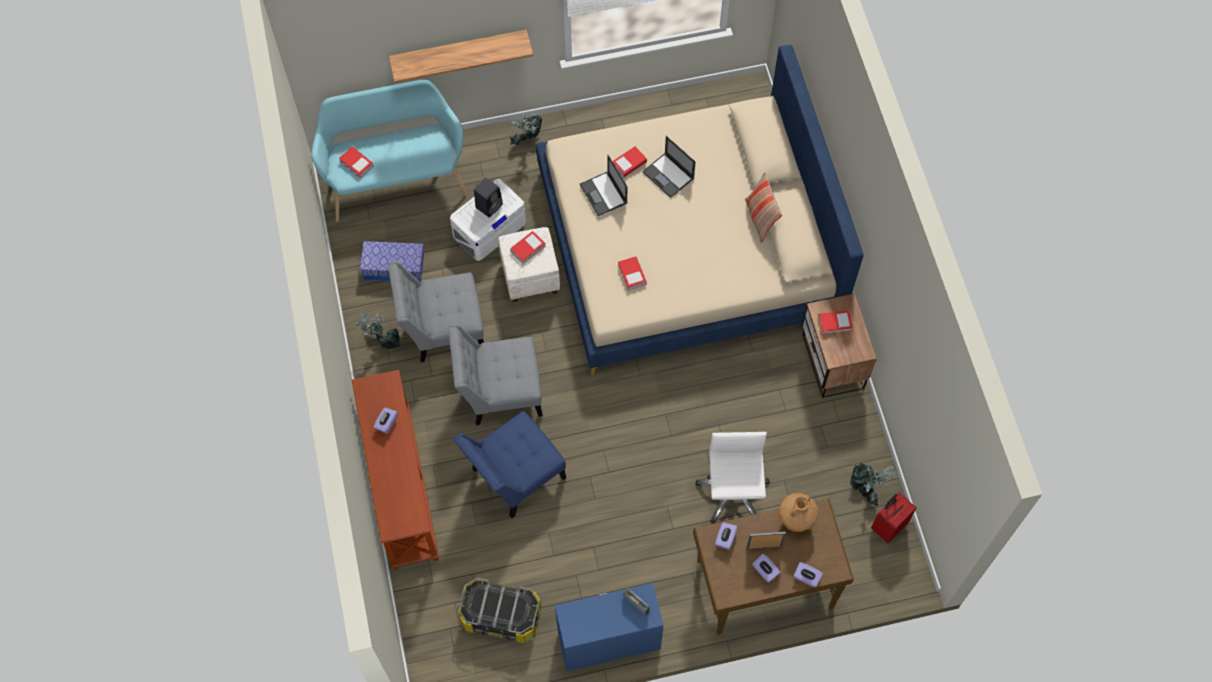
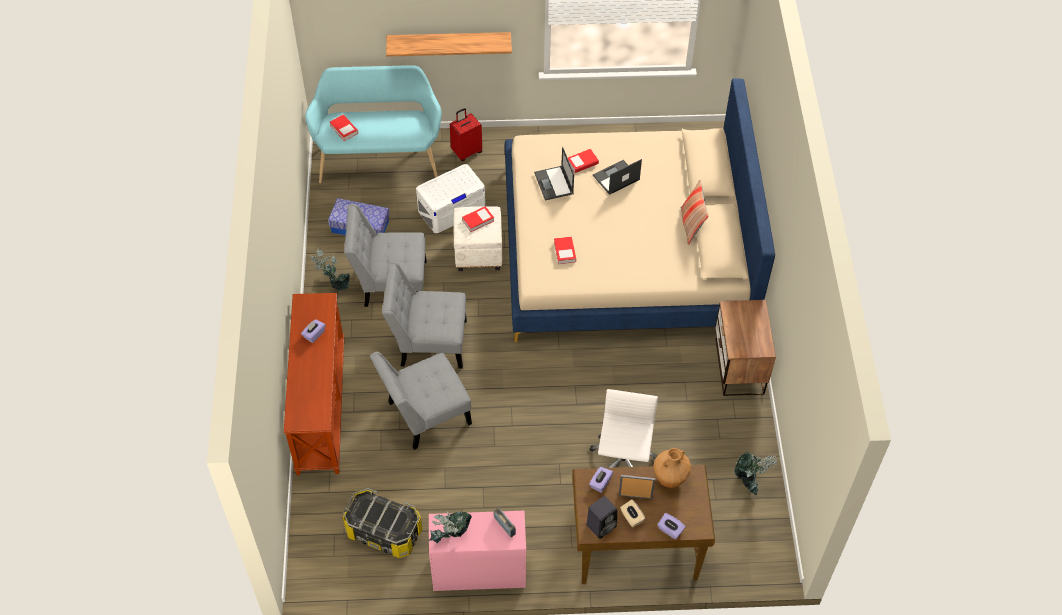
camera: 10 degrees right, 10 degrees down
blue chair [453,411,566,518] -> grey chair [370,352,472,450]
black speaker [474,178,503,217] -> black speaker moved to [586,496,617,539]
potted plant [510,114,542,146] -> potted plant moved to [429,511,472,543]
blue dresser [555,583,664,671] -> pink dresser [429,511,526,591]
laptop [642,136,696,198] -> laptop turned 90 degrees clockwise [593,159,642,195]
purple tissue box [752,554,780,582] -> beige tissue box [620,499,645,527]
book [818,310,853,334] -> none
red suitcase [871,492,916,543] -> red suitcase moved to [450,108,482,161]

